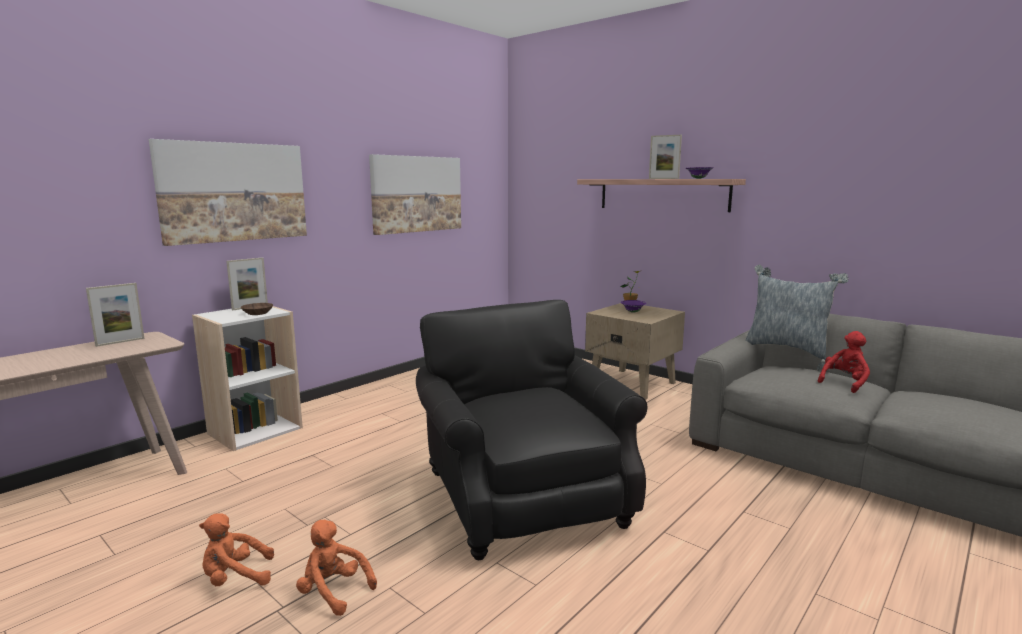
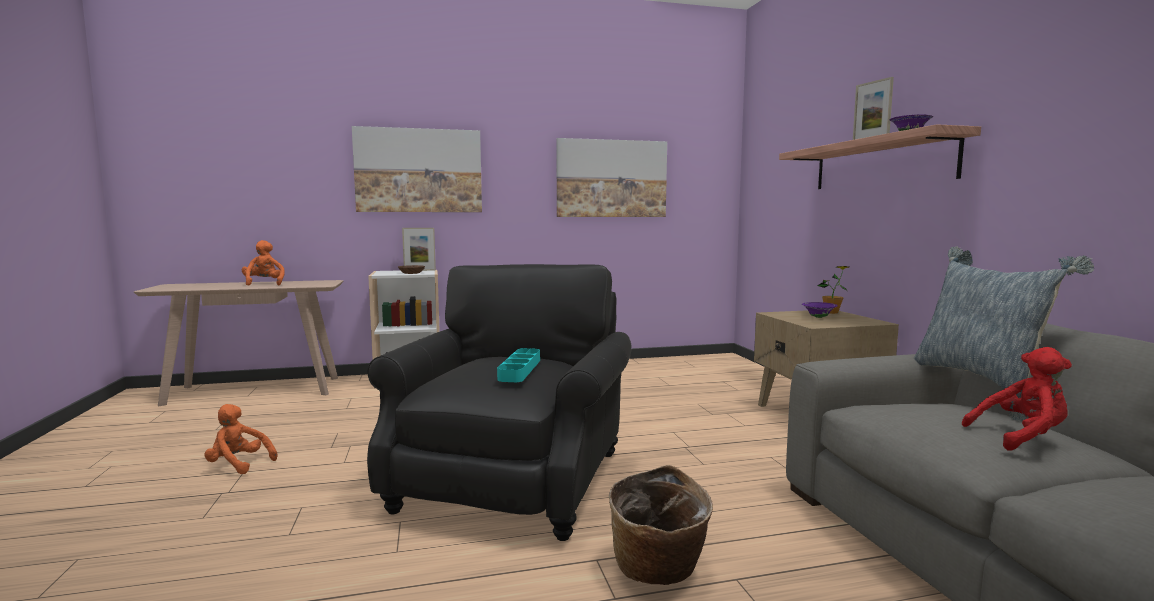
camera: 35 degrees right, 5 degrees down
picture frame [86,283,145,347] -> none
orange plush toy [296,520,377,616] -> orange plush toy moved to [242,240,285,285]
none -> turquoise tray [497,348,540,382]
none -> basket [609,465,713,585]

